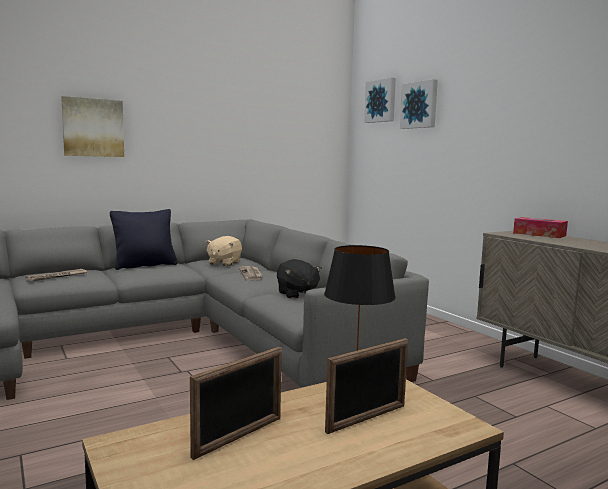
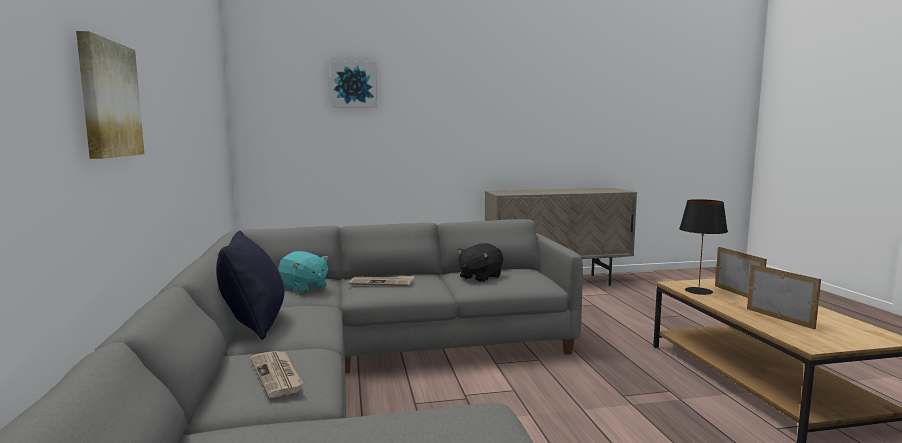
camera: 70 degrees left, 0 degrees up
beige plush toy [206,236,242,266] -> turquoise plush toy [279,251,329,293]
black plush toy [277,259,322,299] -> black plush toy turned 135 degrees clockwise [457,243,503,282]
picture [364,77,396,123] -> none
tissue box [513,217,568,238] -> none

